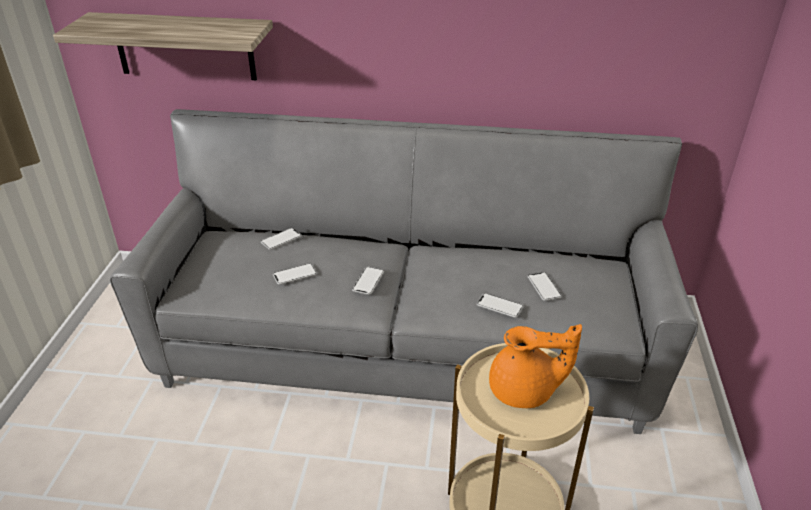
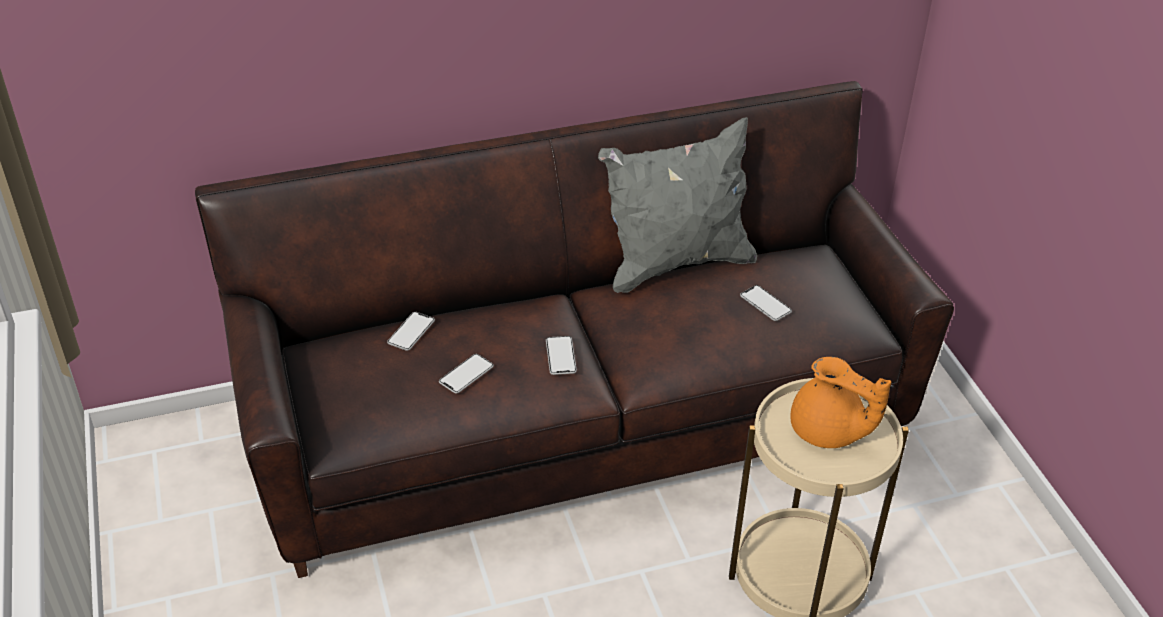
camera: 25 degrees left, 5 degrees up
shelf [53,12,273,80] -> none
grey sofa [110,109,698,434] -> brown sofa [195,81,954,578]
phone [477,293,523,318] -> none
orange teapot [489,324,582,408] -> orange teapot turned 60 degrees clockwise [790,357,891,448]
none -> grey pillow [598,117,757,293]

